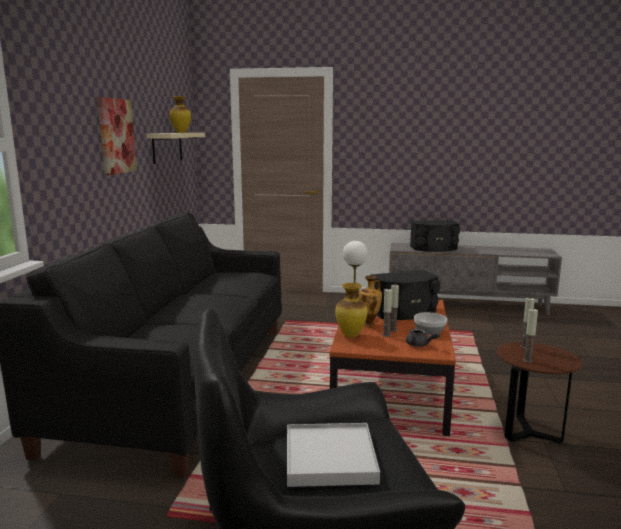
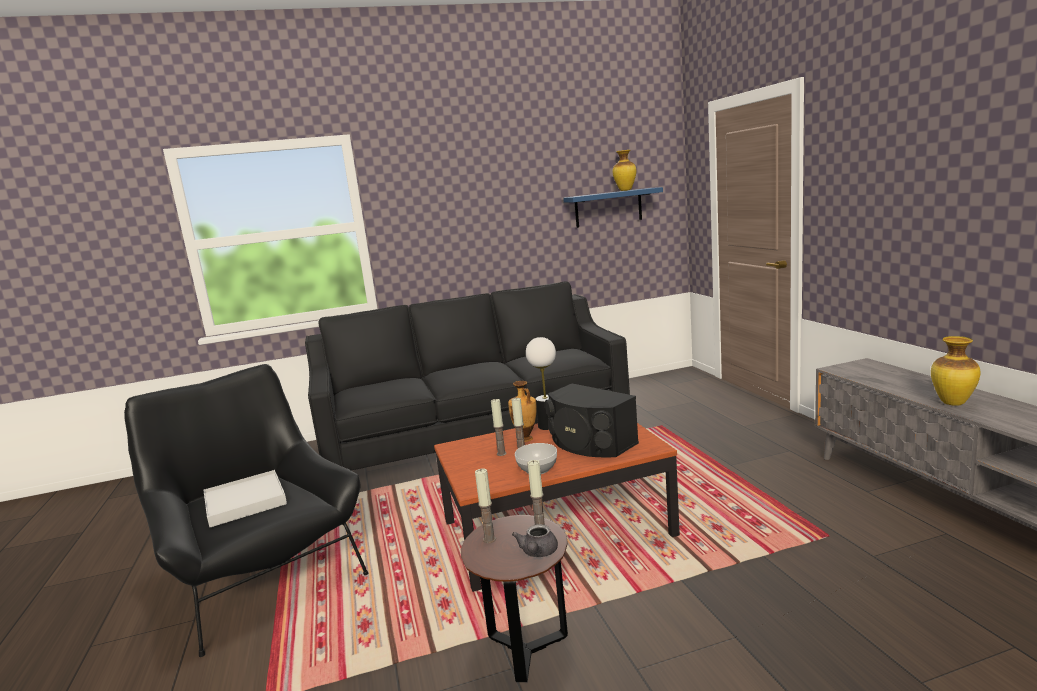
camera: 65 degrees right, 0 degrees up
picture [97,97,137,175] -> none
beige shelf [147,133,205,164] -> blue shelf [563,187,663,228]
vase [335,283,368,338] -> vase moved to [931,336,980,406]
grey teapot [406,328,440,347] -> grey teapot moved to [512,524,558,557]
black speaker [410,220,460,252] -> none

